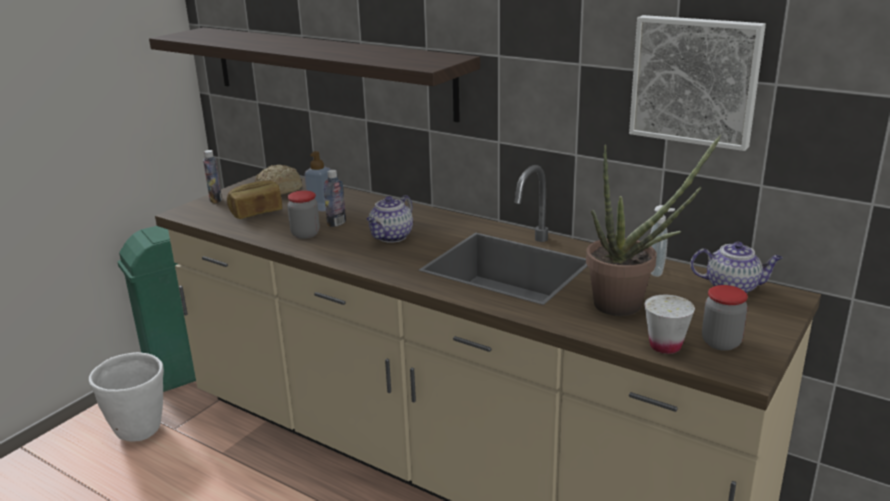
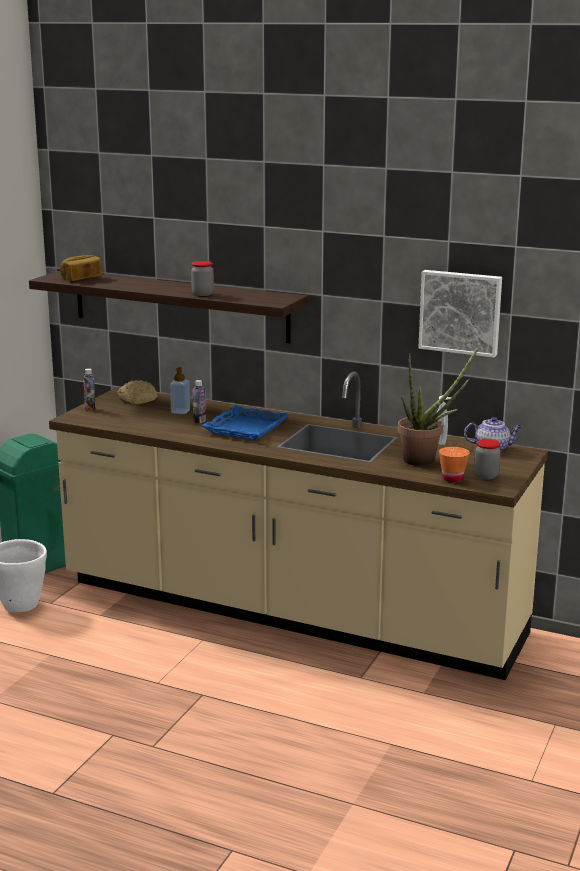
camera: 10 degrees left, 5 degrees down
bread [227,180,282,219] -> bread moved to [60,255,102,281]
jar [287,190,320,239] -> jar moved to [191,261,214,296]
teapot [366,195,413,243] -> blue tray [202,405,290,440]
white cup [645,295,695,354] -> orange cup [439,447,469,482]

